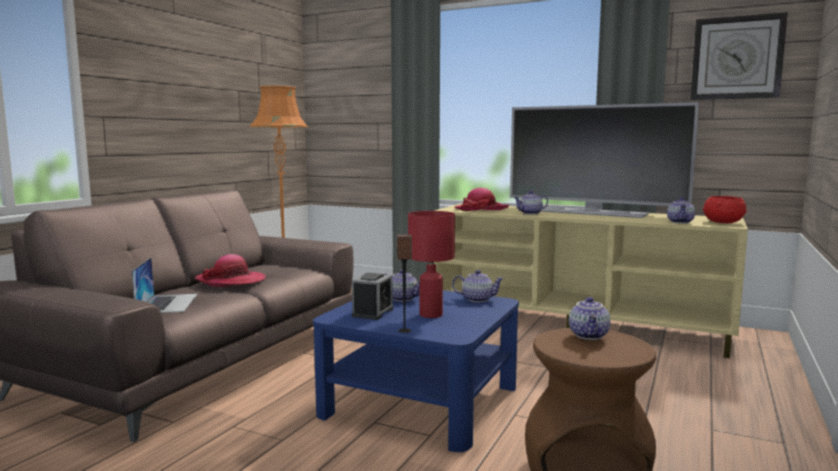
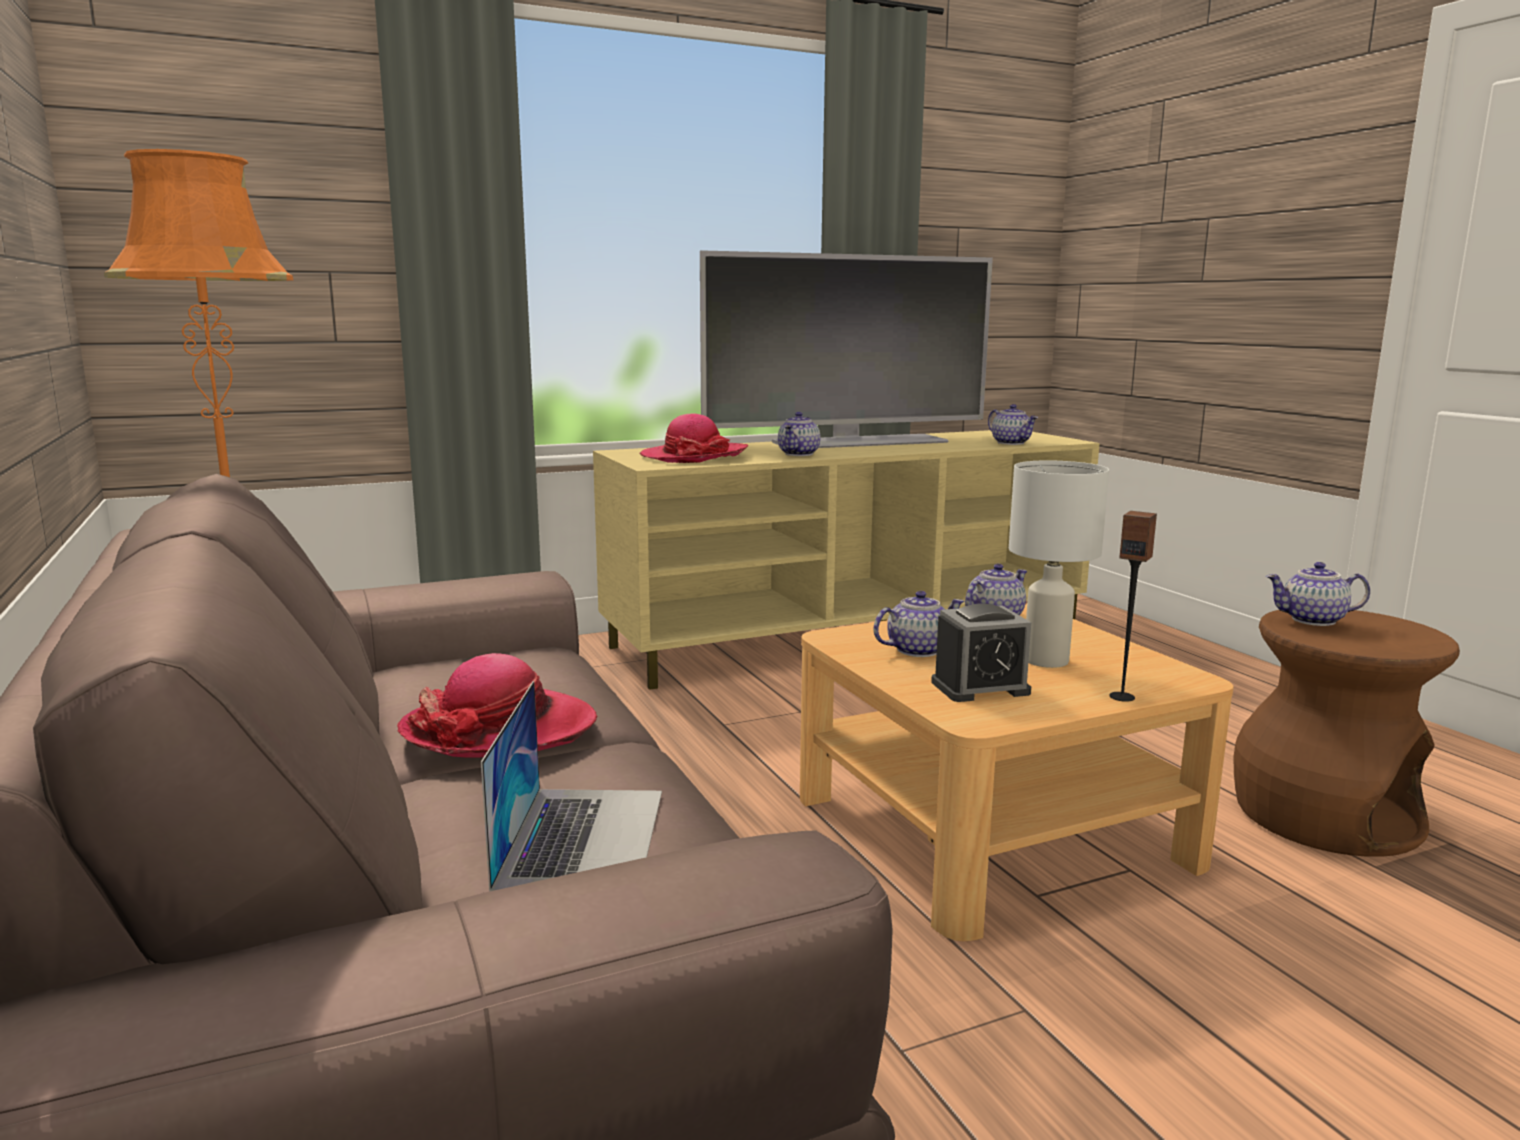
camera: 50 degrees left, 5 degrees up
laptop [132,257,198,313] -> laptop turned 60 degrees clockwise [481,681,662,892]
blue coffee table [313,290,519,452] -> beige coffee table [800,604,1234,941]
alarm clock [352,273,393,320] -> alarm clock turned 105 degrees clockwise [931,604,1031,702]
red table lamp [408,211,455,318] -> white table lamp [1009,460,1109,668]
teapot [569,297,610,340] -> teapot turned 135 degrees clockwise [1266,562,1370,626]
wall clock [690,12,788,100] -> none
red bowl [703,196,746,223] -> none

